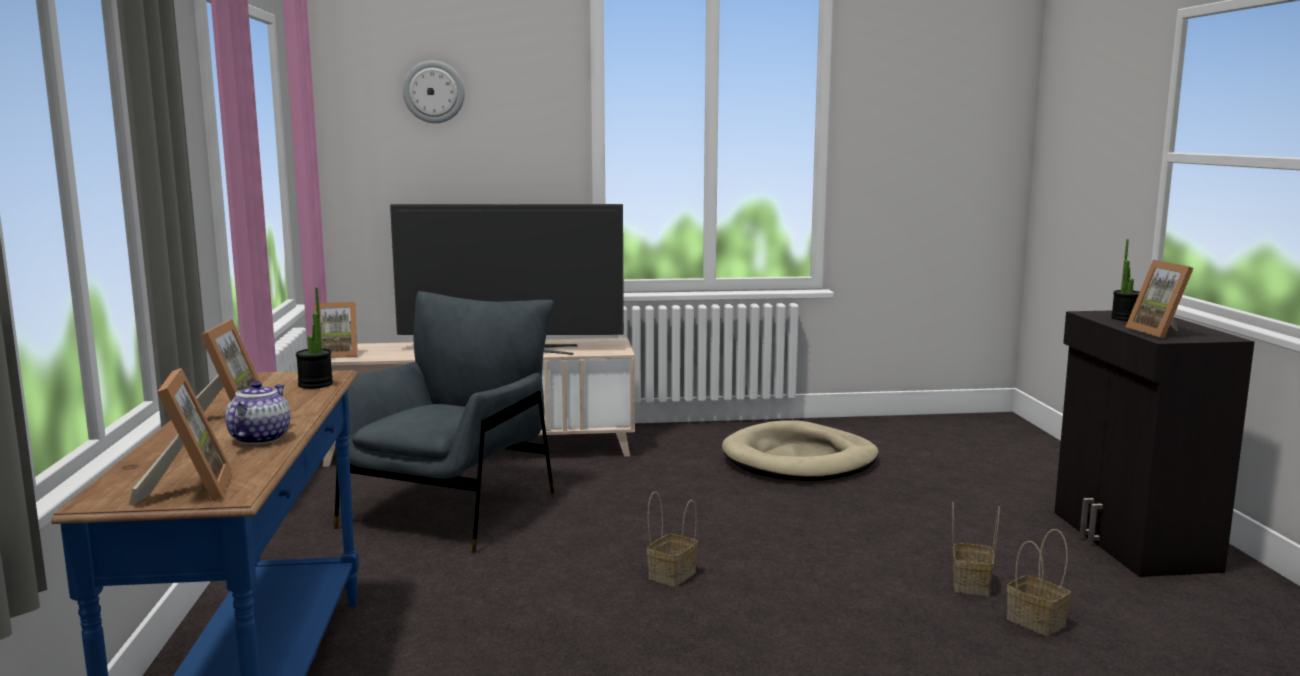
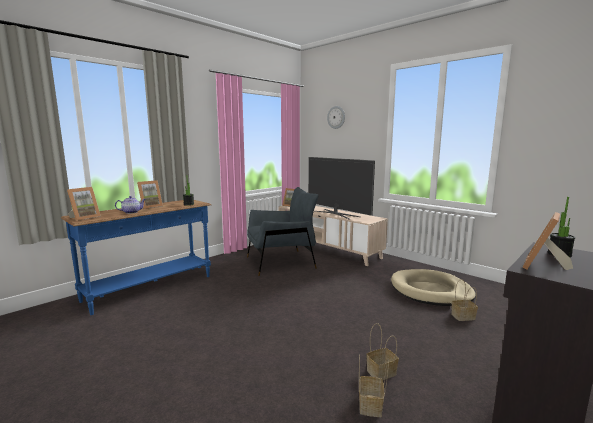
camera: 50 degrees right, 0 degrees up
basket [647,491,698,587] -> basket moved to [451,279,478,321]

